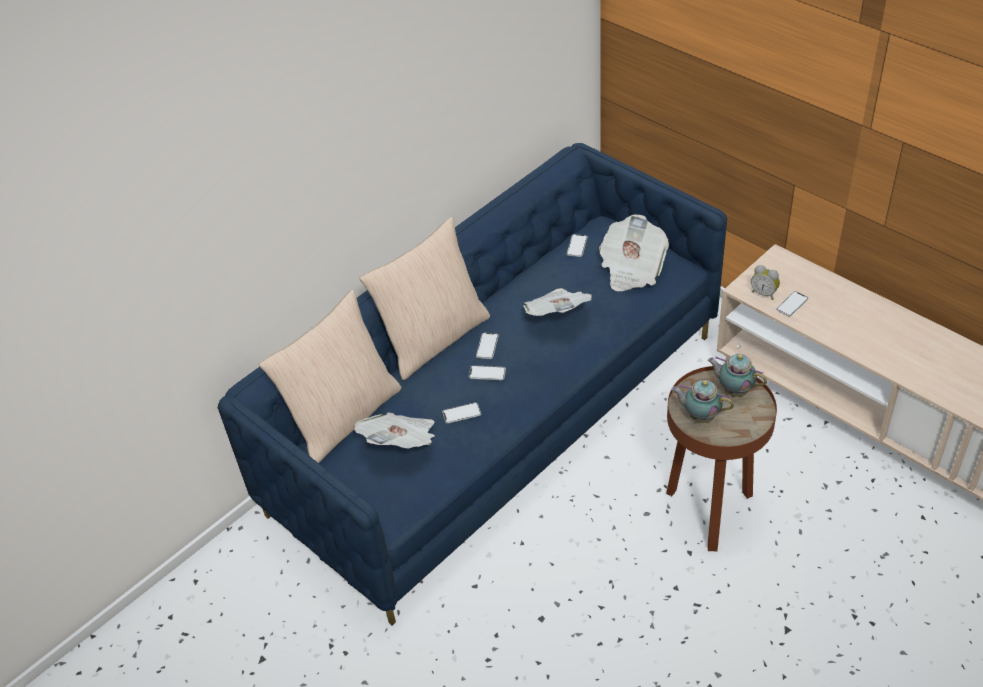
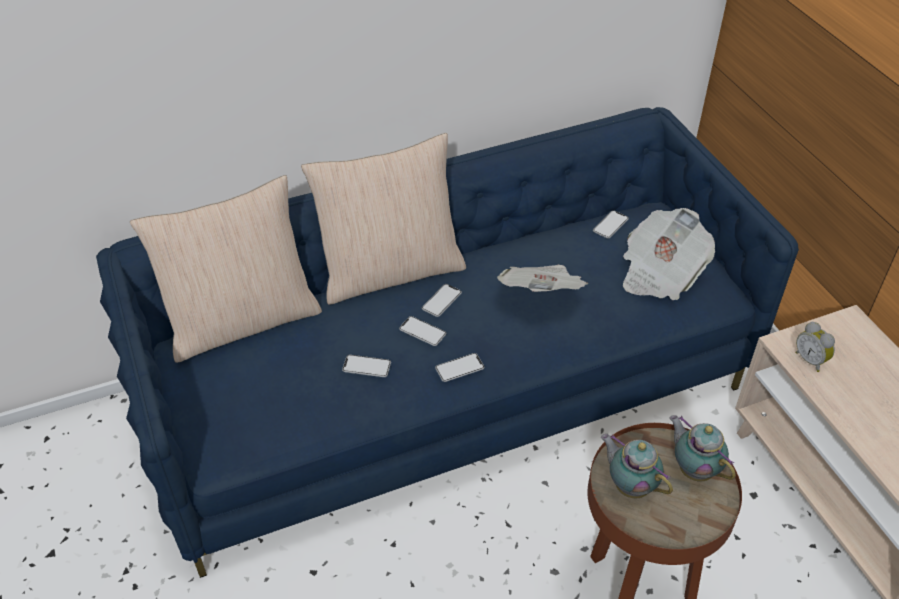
camera: 20 degrees right, 0 degrees up
newspaper [354,412,435,448] -> none
phone [776,291,808,317] -> phone moved to [435,353,484,382]

